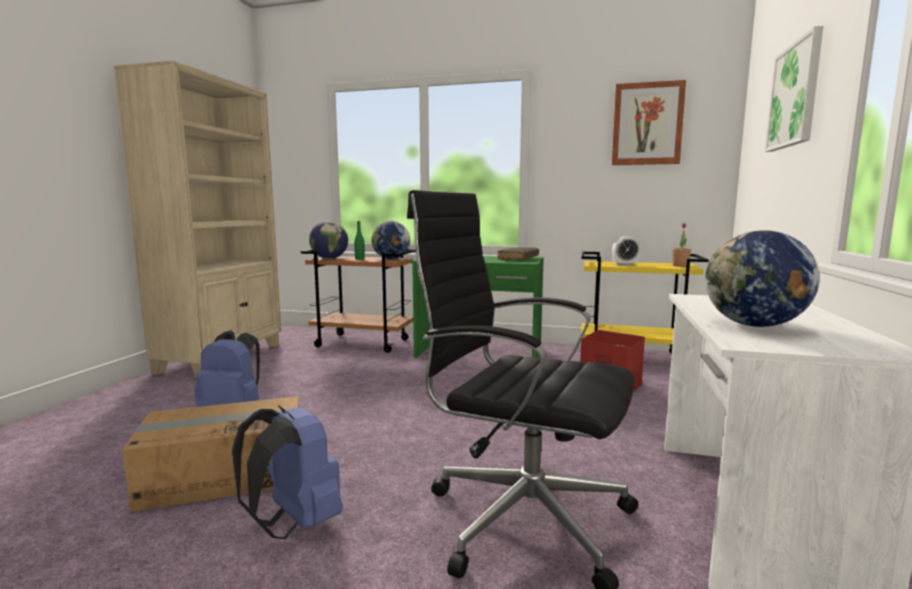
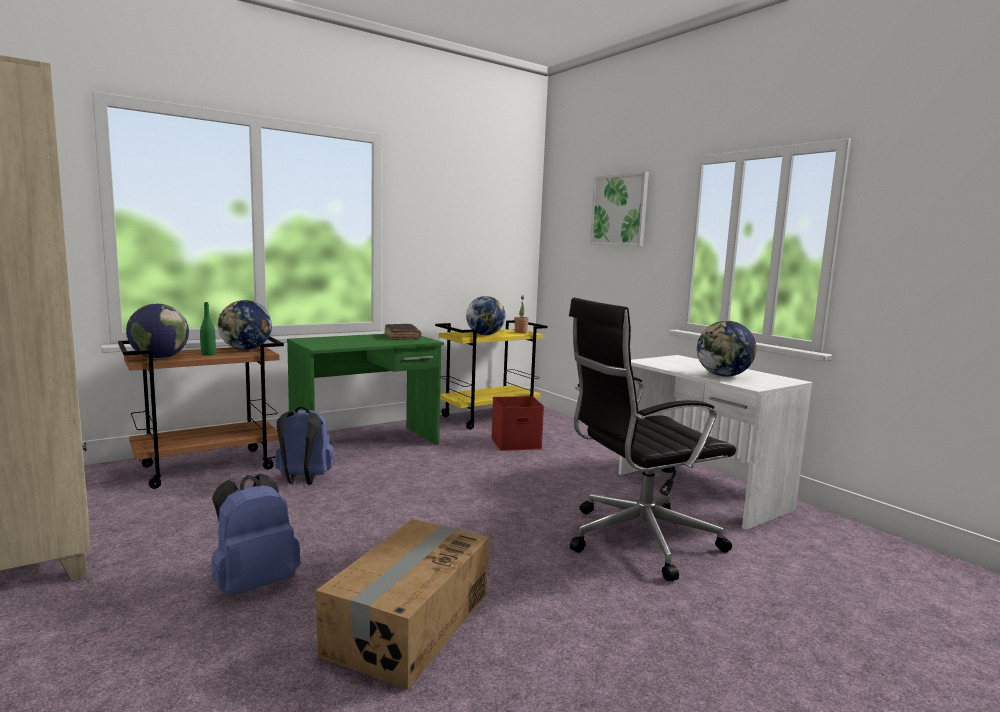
camera: 50 degrees left, 0 degrees up
blue backpack [232,405,343,539] -> blue backpack moved to [276,406,334,485]
picture [612,80,686,165] -> none
alarm clock [612,236,640,266] -> globe [466,296,506,335]

